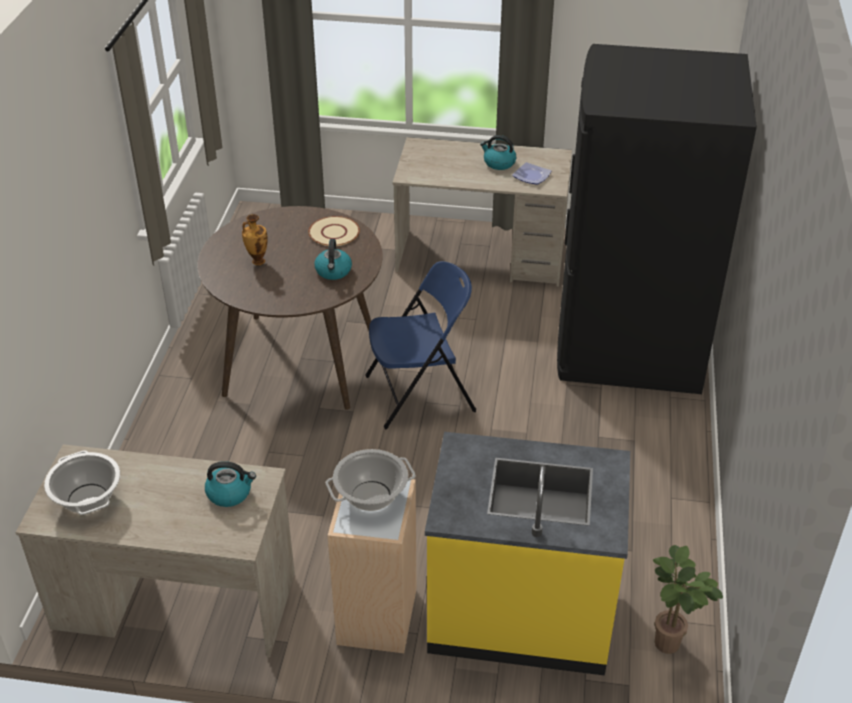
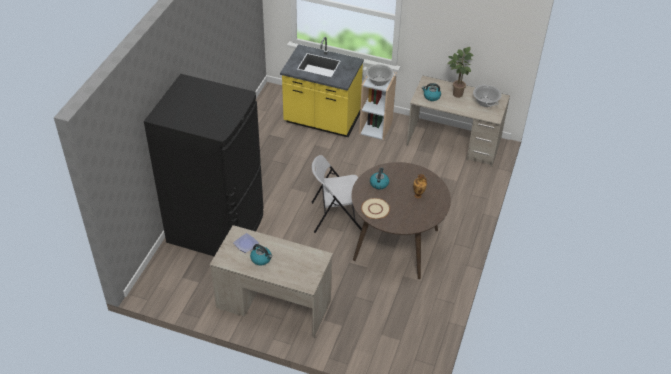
camera: 170 degrees left, 5 degrees up
blue chair [365,261,476,430] -> white chair [312,155,362,233]
potted plant [653,545,723,654] -> potted plant moved to [447,47,474,98]

